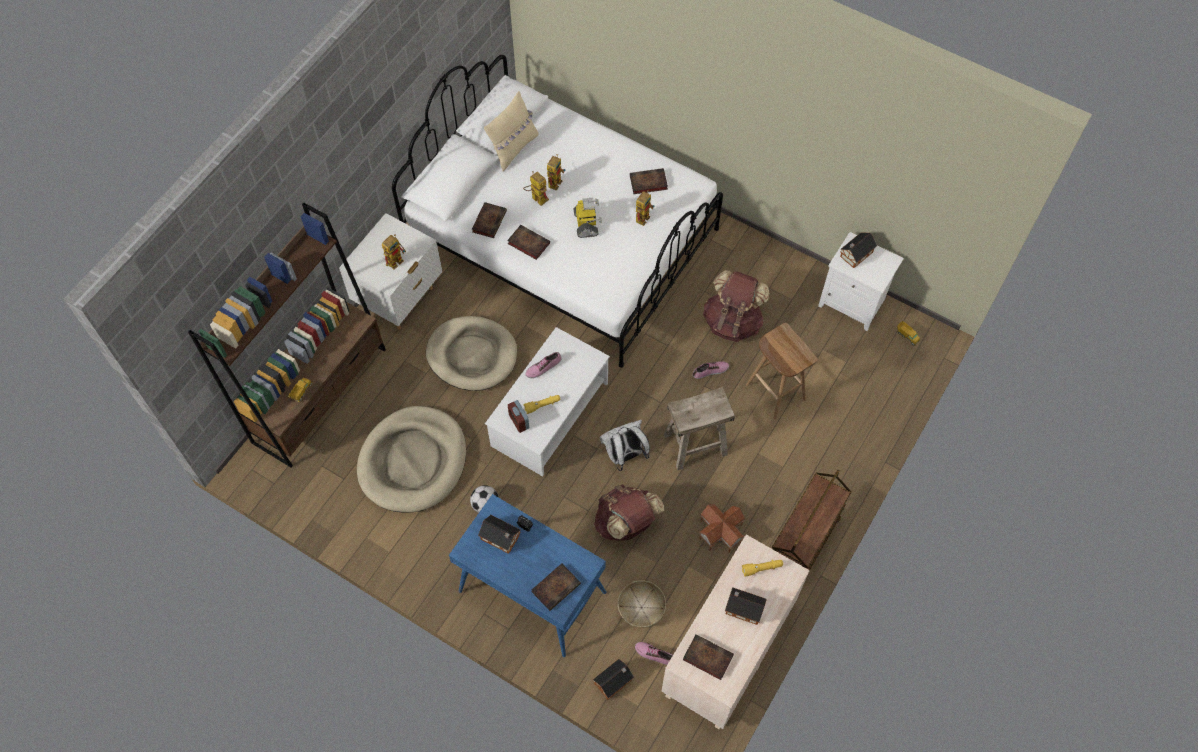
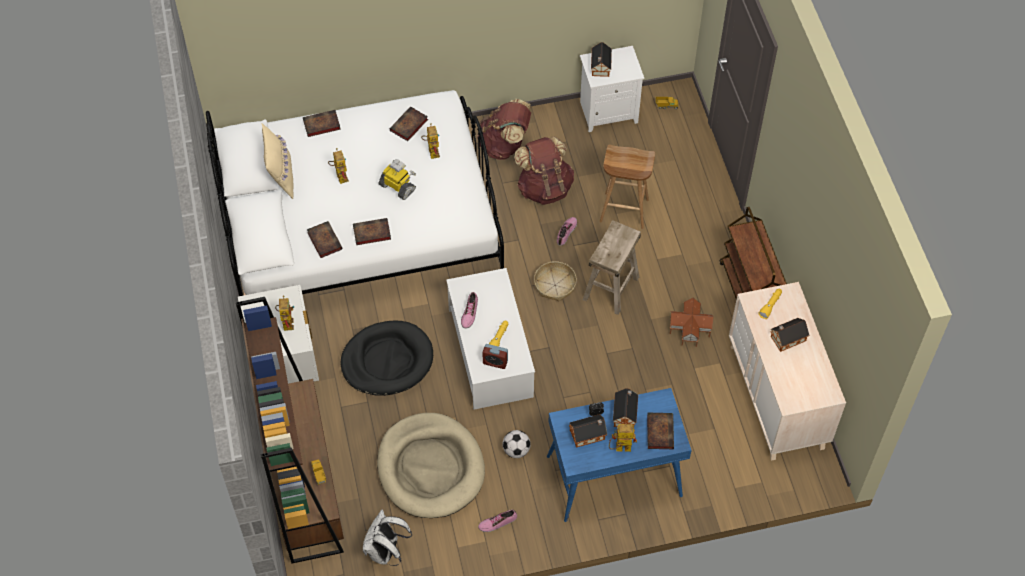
camera: 45 degrees left, 5 degrees down
beige dog bed [426,316,517,391] -> black dog bed [341,321,433,396]
toy robot [523,171,549,206] -> toy robot moved to [609,424,637,452]
toy house [593,659,634,700] -> toy house moved to [613,388,638,427]
brown backpack [594,484,665,540] -> brown backpack moved to [477,99,531,160]
white backpack [600,420,650,471] -> white backpack moved to [363,509,412,566]
basket [618,580,666,628] -> basket moved to [534,261,577,302]
shoe [635,642,673,665] -> shoe moved to [478,510,517,532]
book [683,634,734,680] -> book moved to [303,110,341,137]

